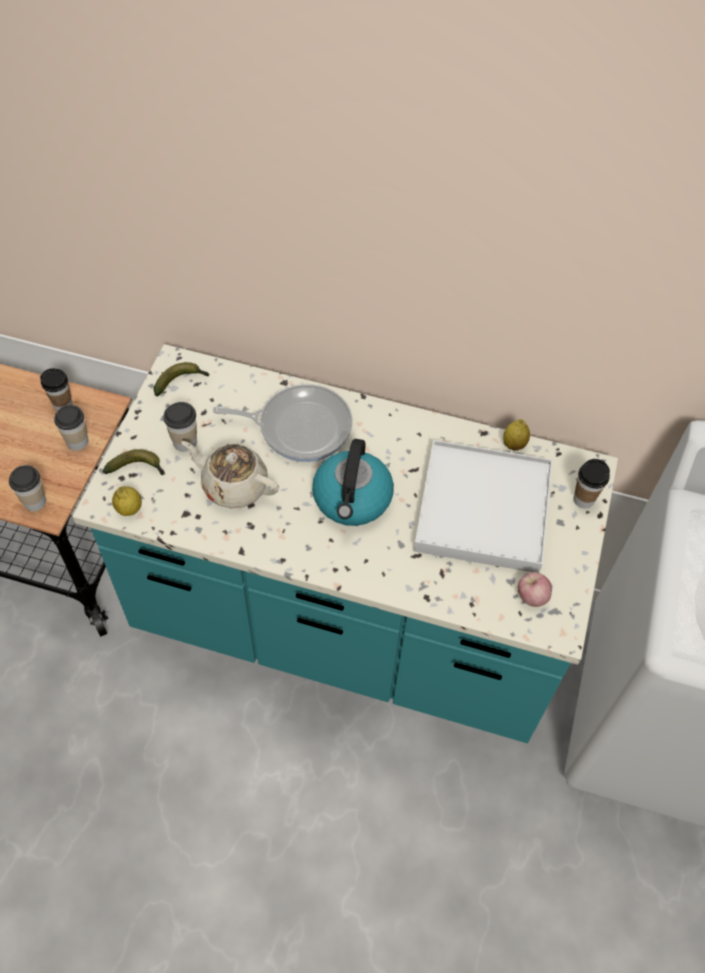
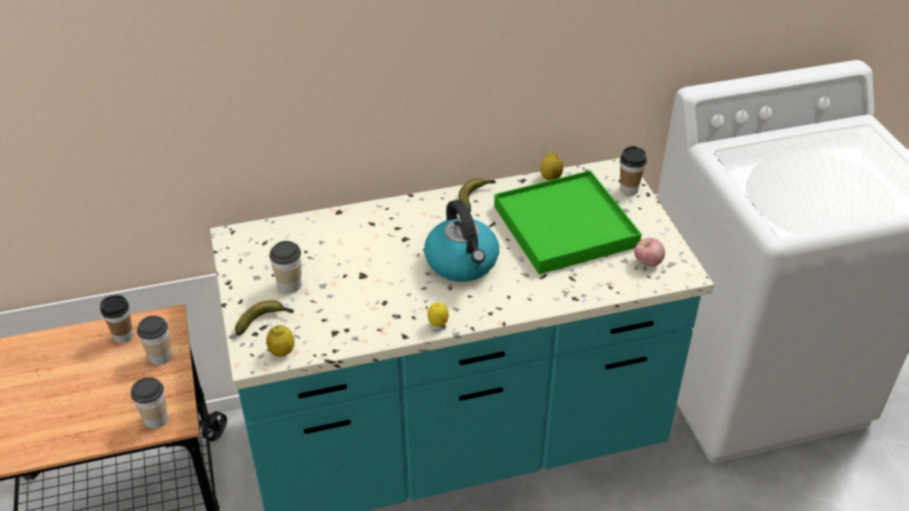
camera: 30 degrees left, 15 degrees down
banana [154,362,210,396] -> banana moved to [458,178,496,212]
beige teapot [182,441,279,508] -> none
frying pan [213,384,352,462] -> none
white tray [414,440,553,573] -> green tray [494,170,642,274]
none -> lemon [428,302,449,327]

